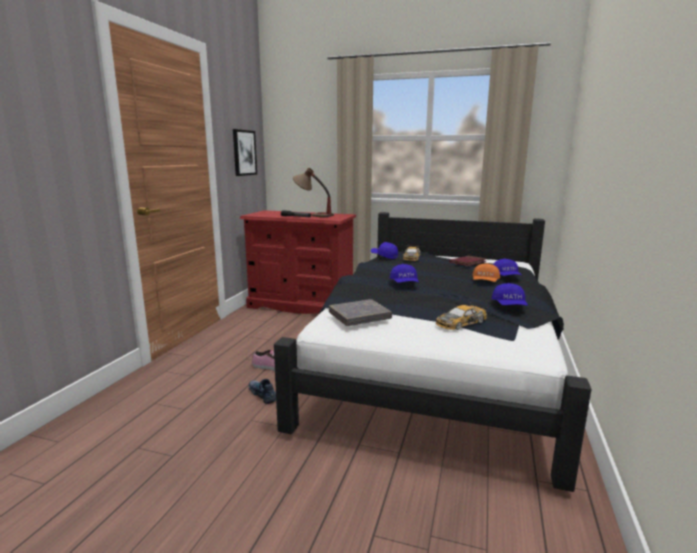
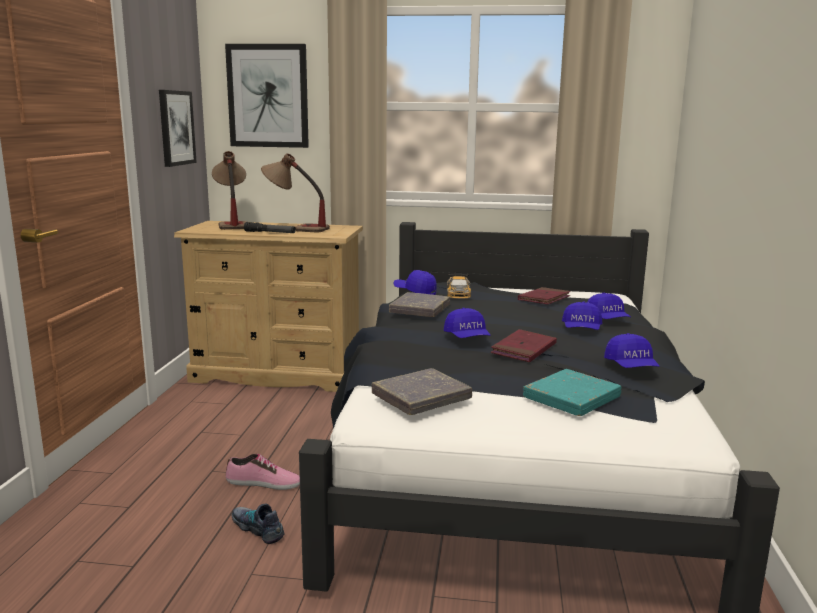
camera: 10 degrees left, 0 degrees up
red dresser [240,210,356,314] -> beige dresser [174,221,363,392]
toy car [436,302,487,330] -> turquoise book [523,369,622,416]
orange cap [472,263,500,282] -> blue cap [562,301,602,330]
none -> table lamp [212,151,247,230]
none -> picture [225,44,309,148]
none -> grey book [389,292,450,317]
none -> red book [491,329,557,362]

